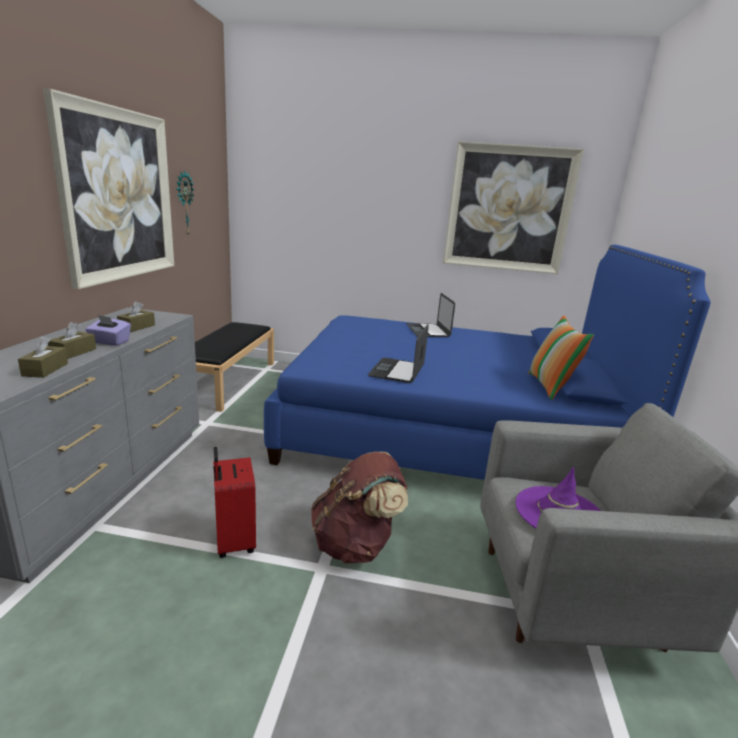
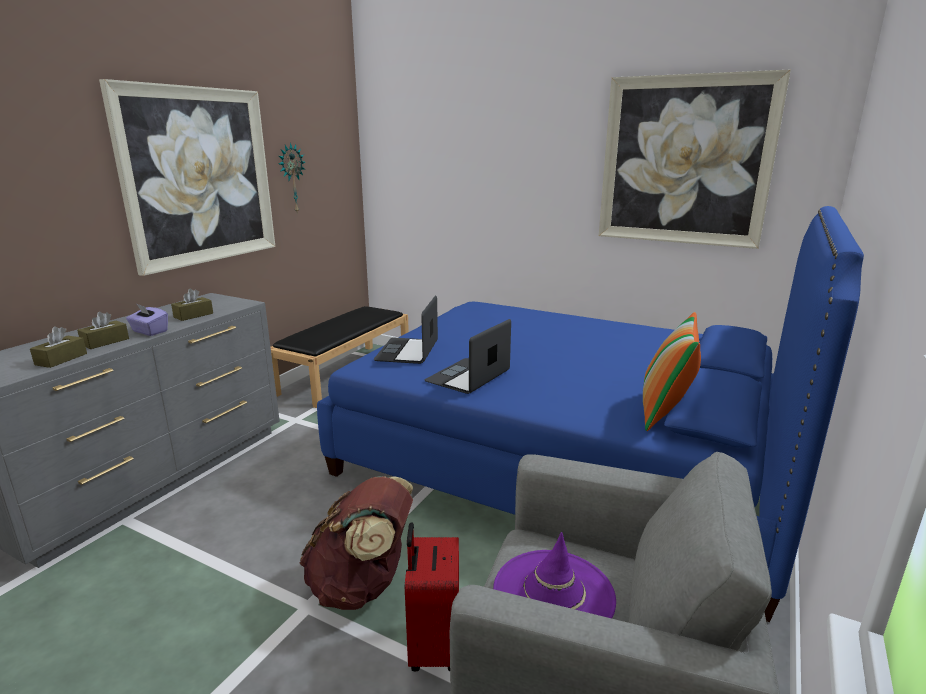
camera: 20 degrees right, 0 degrees up
red suitcase [213,447,256,558] -> red suitcase moved to [405,523,459,671]
laptop [406,293,455,337] -> laptop moved to [374,295,438,364]

